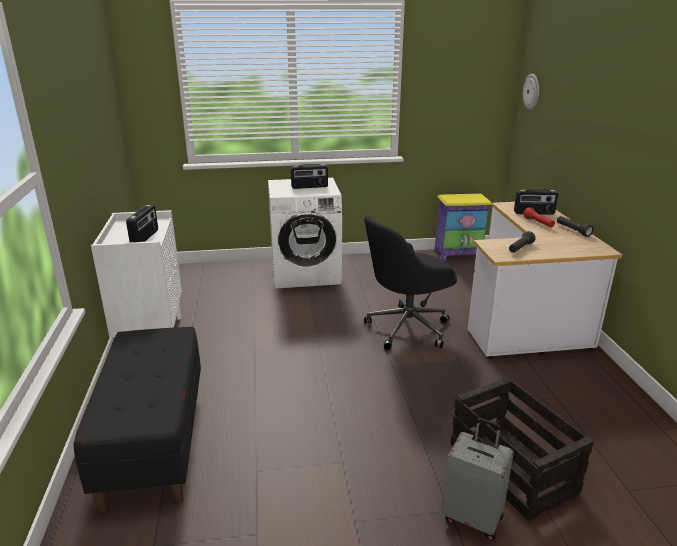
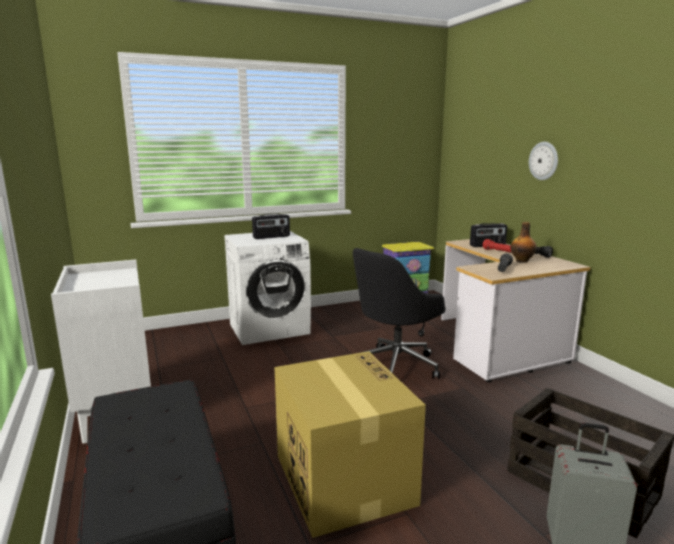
camera: 15 degrees left, 10 degrees down
radio [126,205,158,242] -> none
wall clock [523,74,539,110] -> wall clock moved to [529,142,558,180]
none -> cardboard box [274,351,426,538]
none -> bottle [510,222,537,263]

